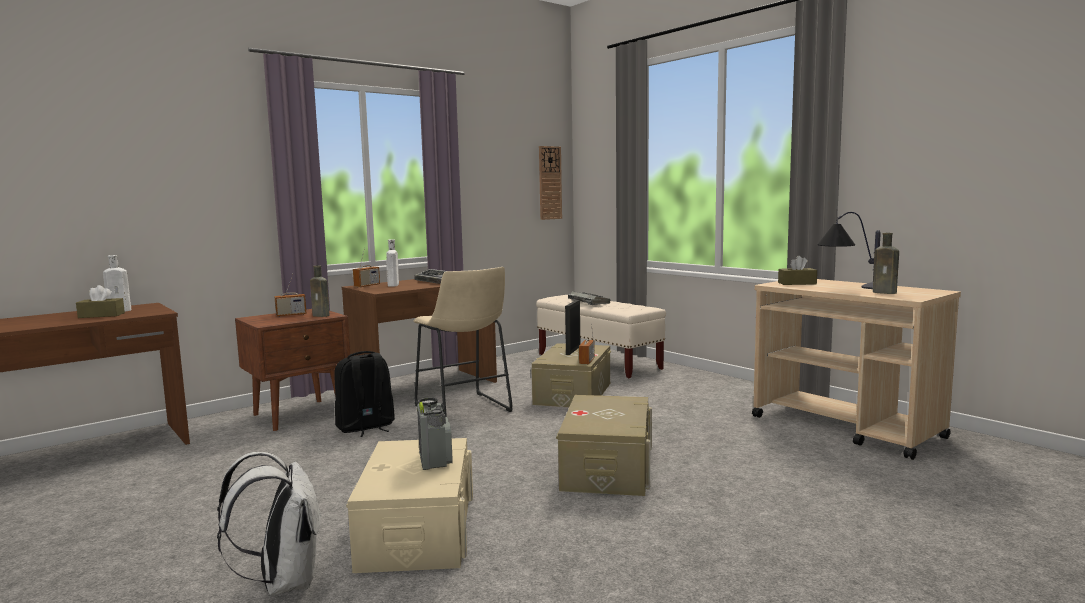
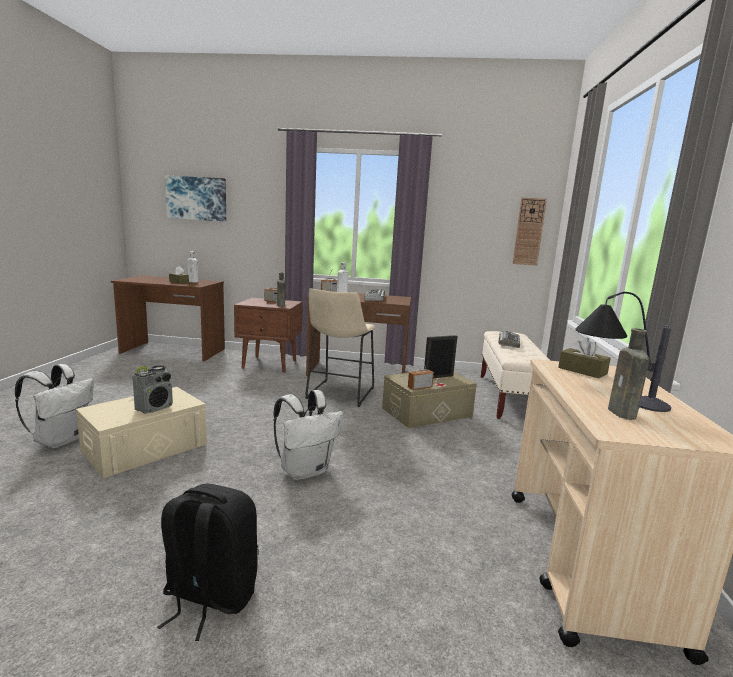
camera: 45 degrees right, 5 degrees up
black backpack [334,351,395,437] -> black backpack moved to [158,484,259,641]
beige storage box [556,395,652,496] -> white backpack [274,390,343,480]
none -> picture [165,175,226,222]

